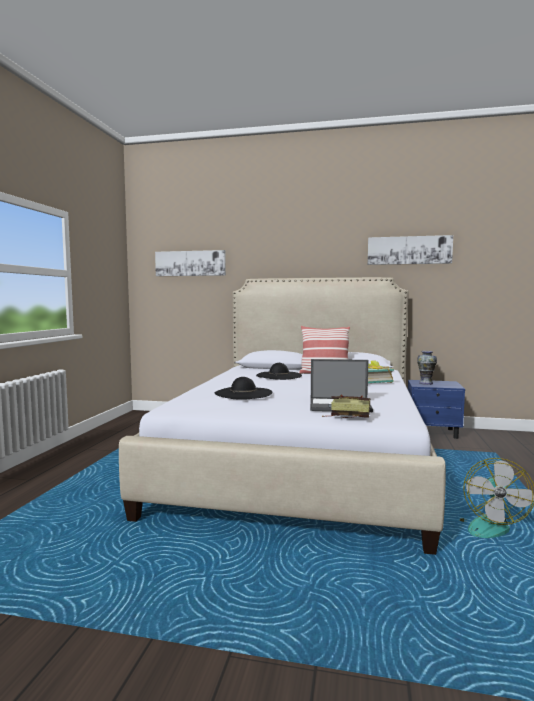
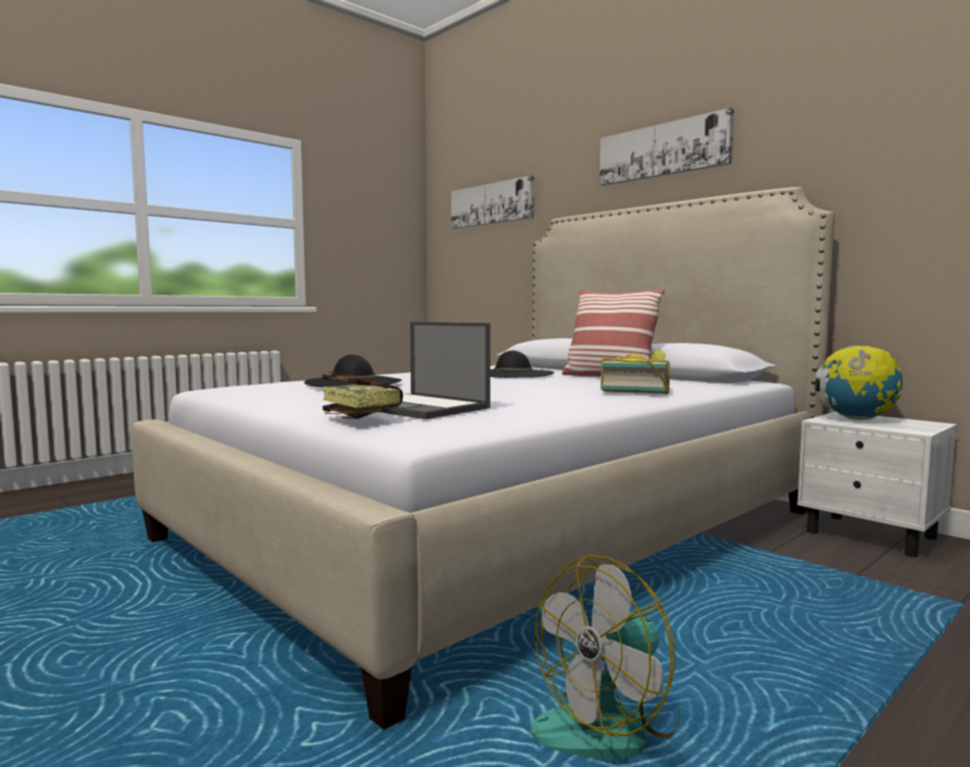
camera: 35 degrees right, 0 degrees up
picture [368,235,453,265] -> picture moved to [600,108,734,186]
blue nightstand [408,380,465,439] -> white nightstand [797,411,957,557]
vase [417,351,437,385] -> globe [815,345,903,420]

